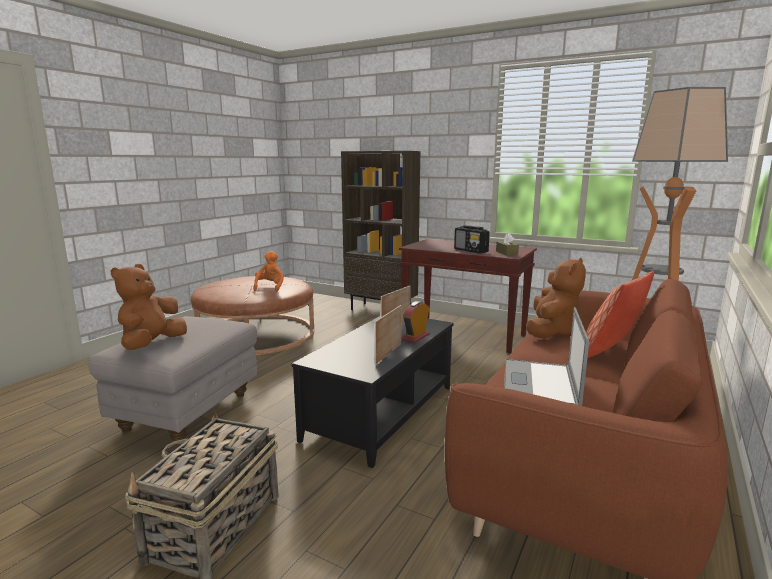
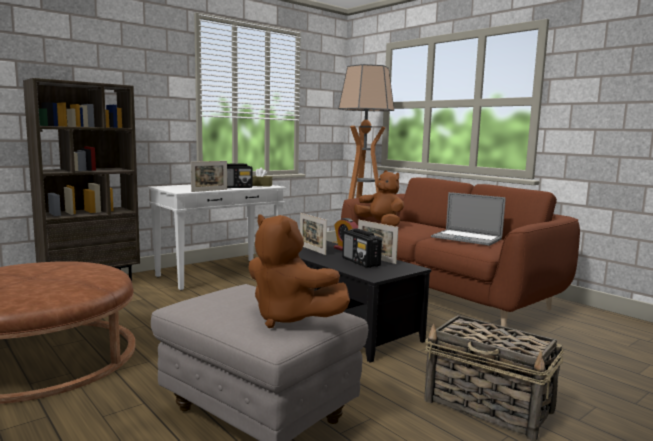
camera: 70 degrees left, 5 degrees down
orange plush toy [253,251,284,292] -> none
brown console table [399,239,537,354] -> white console table [148,184,286,291]
pillow [586,271,654,358] -> none
none -> picture frame [191,161,227,192]
none -> radio [342,228,382,268]

